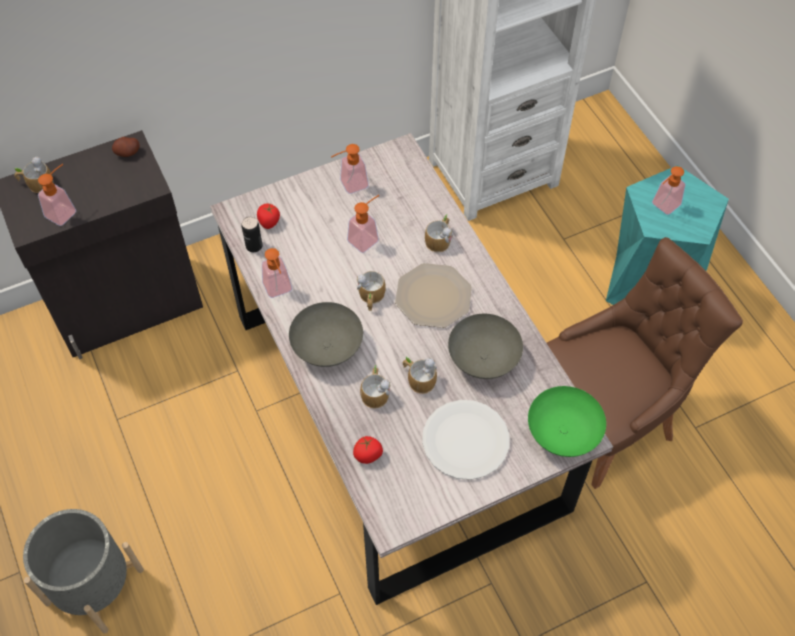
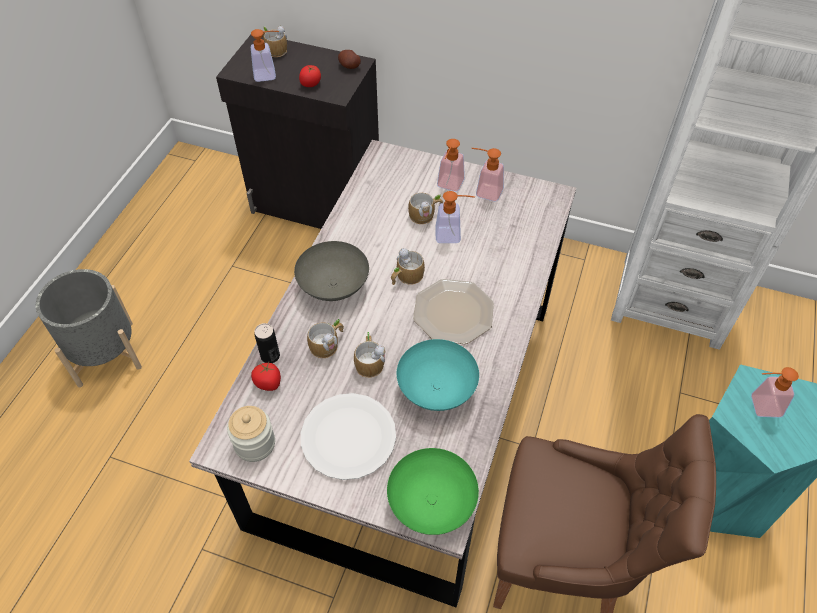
camera: 45 degrees right, 5 degrees down
can [241,216,263,252] -> can moved to [254,323,280,363]
tomato [257,204,280,229] -> tomato moved to [299,65,321,87]
soap dispenser [262,248,292,298] -> soap dispenser moved to [437,139,465,192]
mug [425,214,453,252] -> mug moved to [408,193,443,224]
grey bowl [448,314,523,379] -> turquoise bowl [397,339,479,411]
none -> jar [227,406,275,462]

